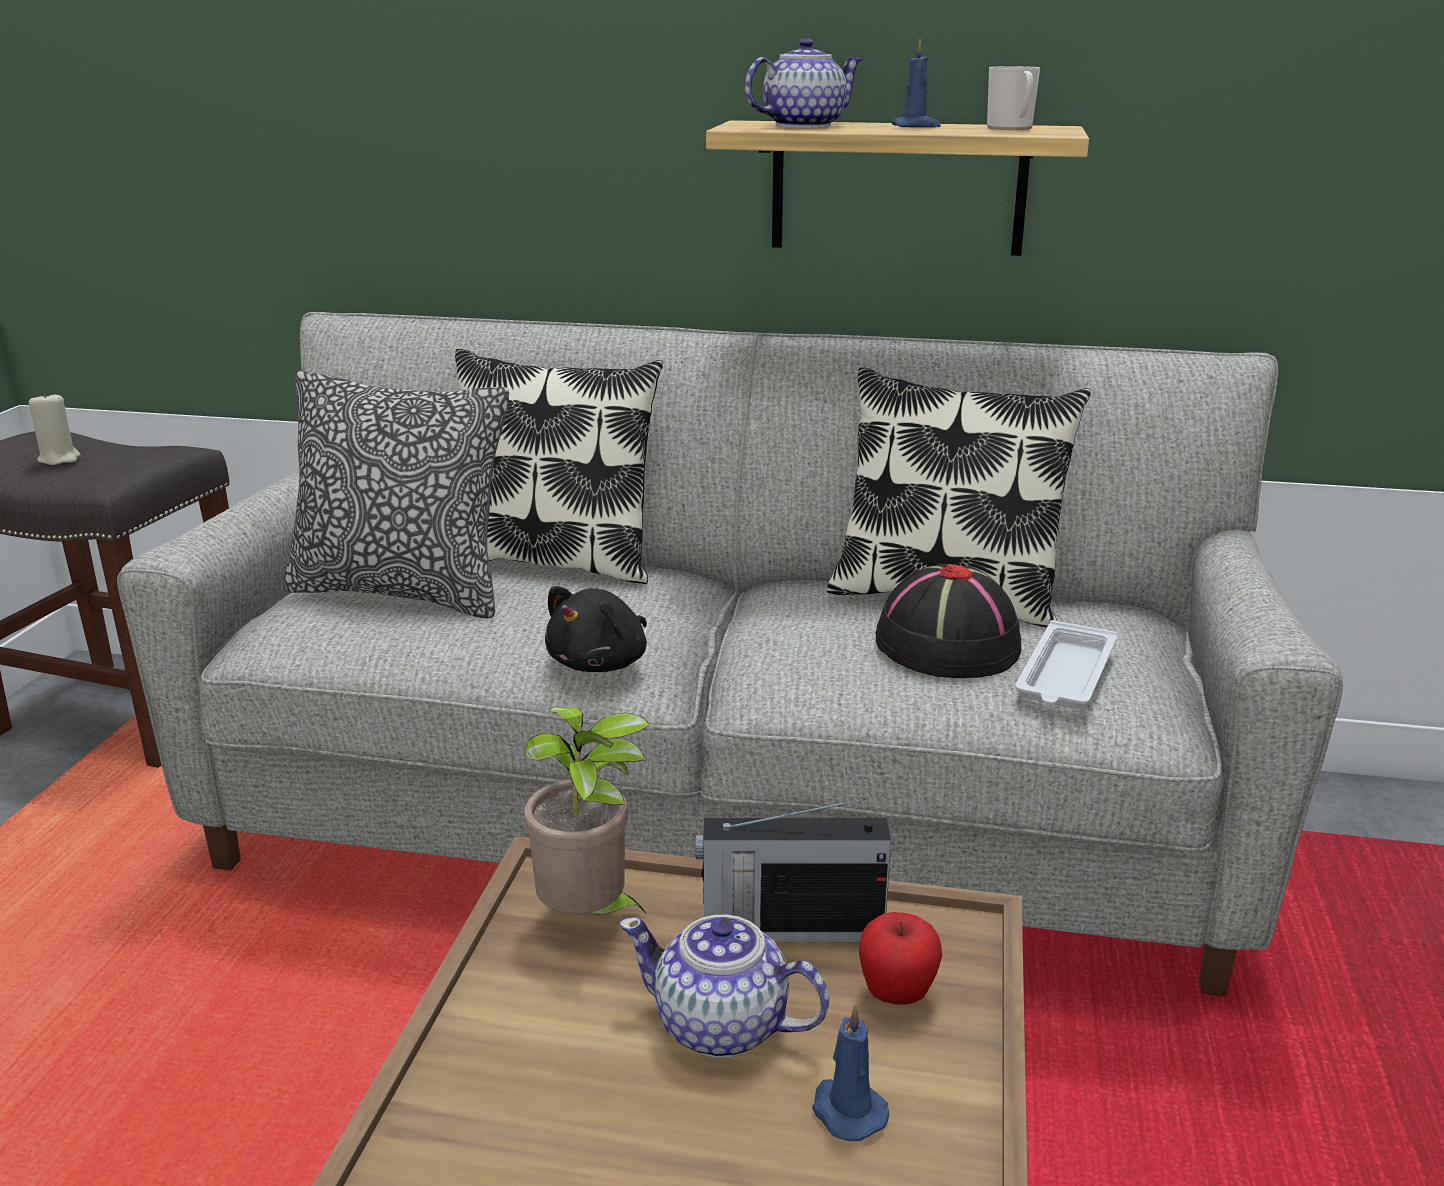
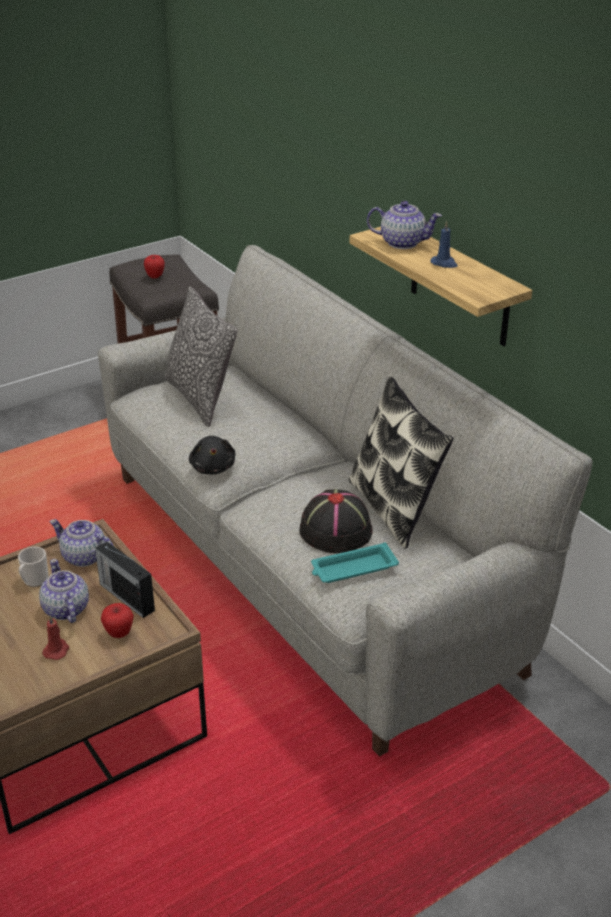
camera: 45 degrees right, 10 degrees up
beige candle [29,391,81,465] -> apple [144,255,165,279]
pillow [455,349,663,584] -> none
potted plant [524,707,650,915] -> teapot [49,519,114,567]
black plush toy [545,586,647,672] -> black plush toy turned 90 degrees counterclockwise [189,436,236,474]
blue candle [812,1004,889,1141] -> red candle [42,615,69,660]
mug [987,66,1040,130] -> mug moved to [18,547,49,587]
white tray [1015,620,1118,708] -> turquoise tray [311,542,399,583]

